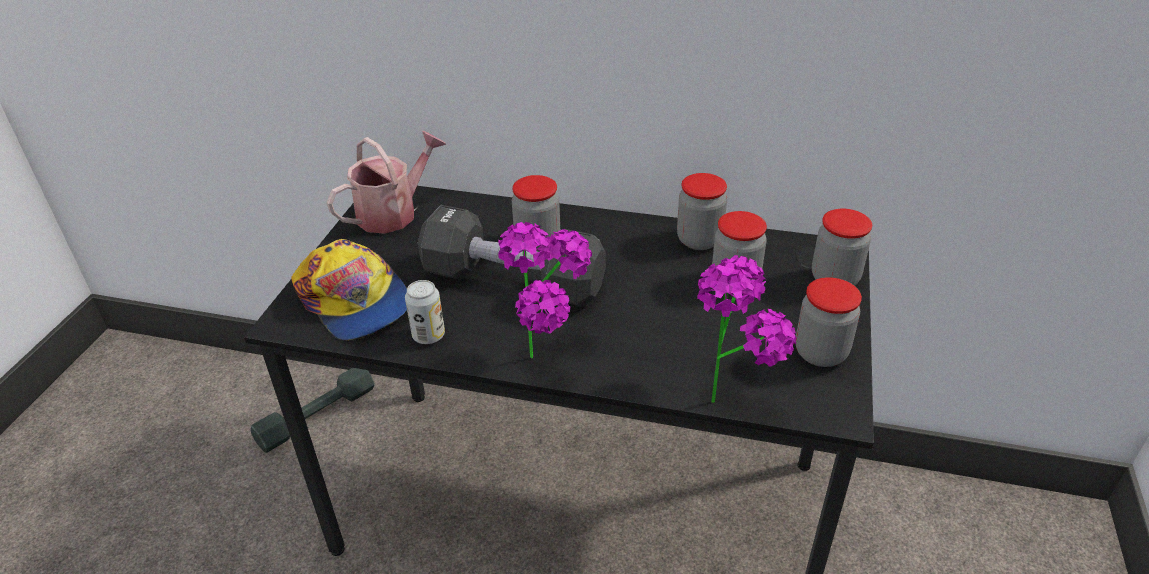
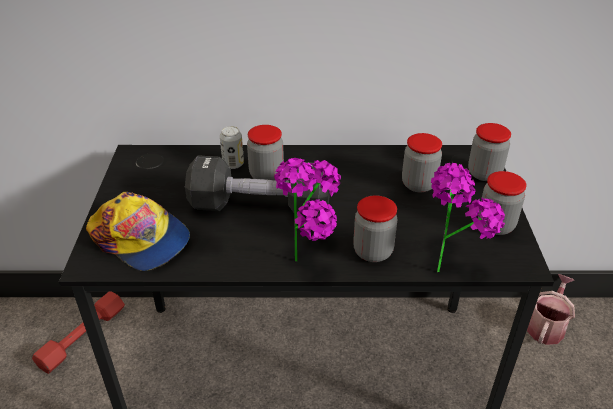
camera: 15 degrees left, 0 degrees up
grey dumbbell [251,368,375,453] -> red dumbbell [32,291,125,374]
watering can [327,131,446,234] -> watering can moved to [527,274,575,345]
can [405,280,445,344] -> can moved to [220,126,244,169]
jar [677,173,727,250] -> jar moved to [353,195,398,262]

